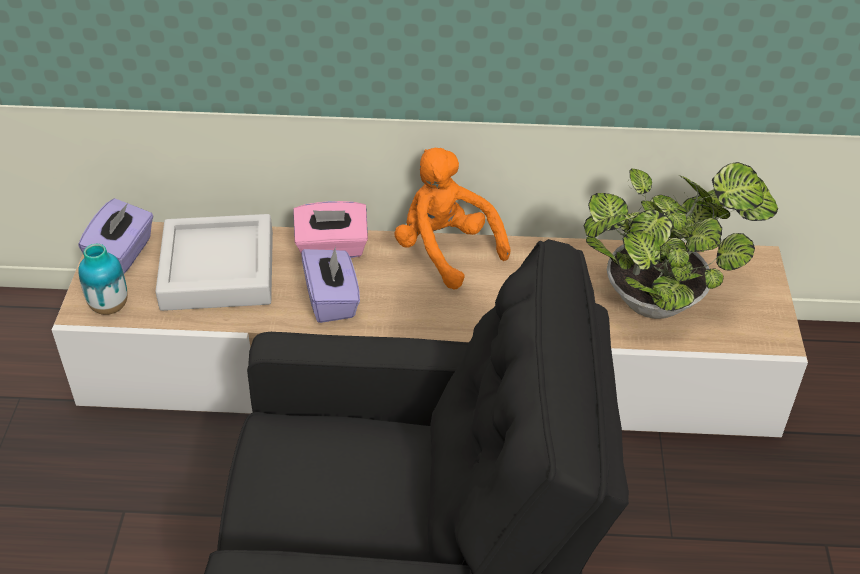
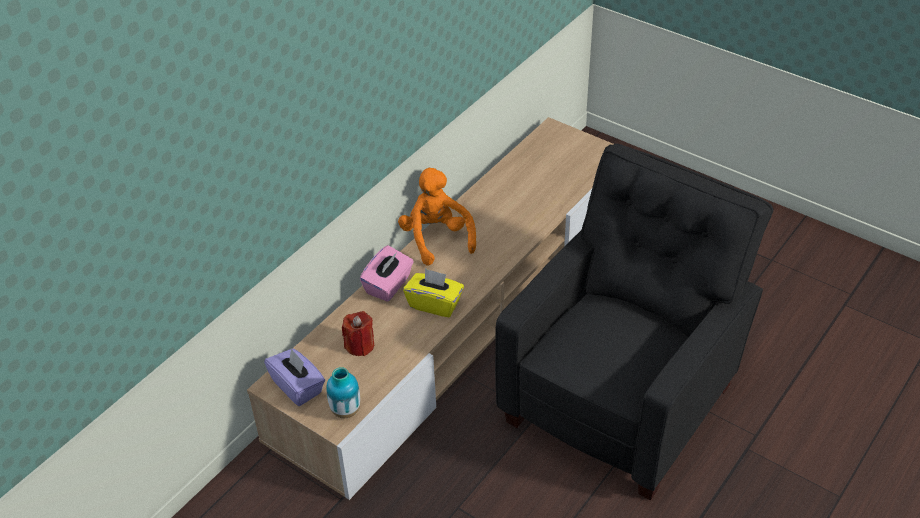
camera: 55 degrees left, 0 degrees up
grey tray [155,214,273,311] -> red candle [342,311,374,356]
purple tissue box [301,246,360,323] -> yellow tissue box [403,268,464,317]
orange plush toy [395,148,511,289] -> orange plush toy turned 75 degrees clockwise [398,168,476,266]
potted plant [584,162,778,319] -> none

